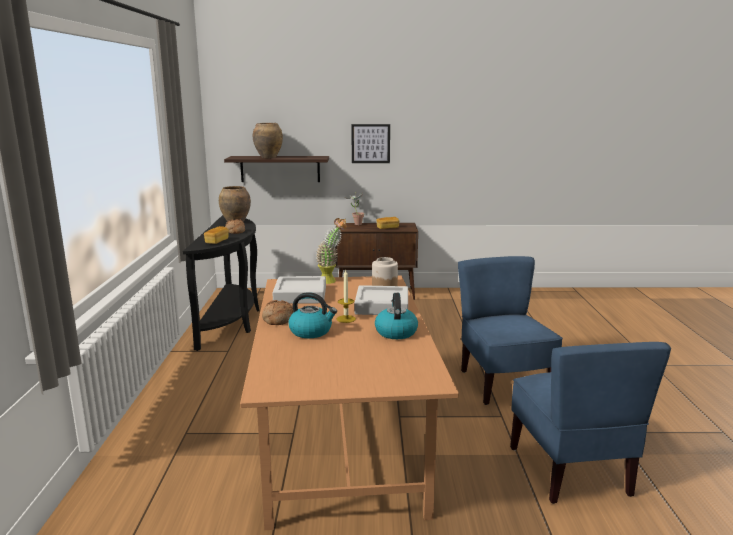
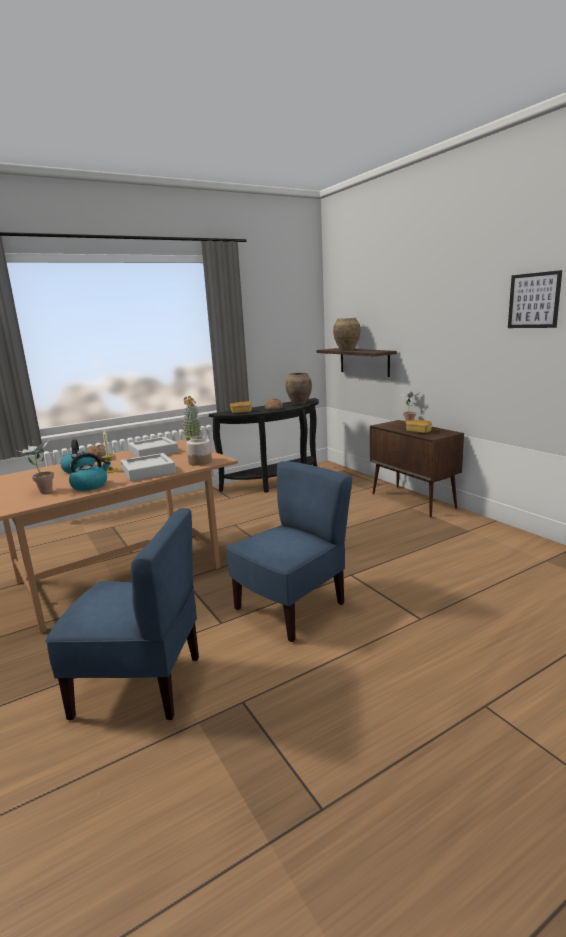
camera: 60 degrees right, 0 degrees up
picture [351,124,390,163] -> picture moved to [508,270,562,328]
blue chair [510,342,671,504] -> blue chair turned 135 degrees counterclockwise [45,508,199,720]
none -> potted plant [17,440,54,493]

